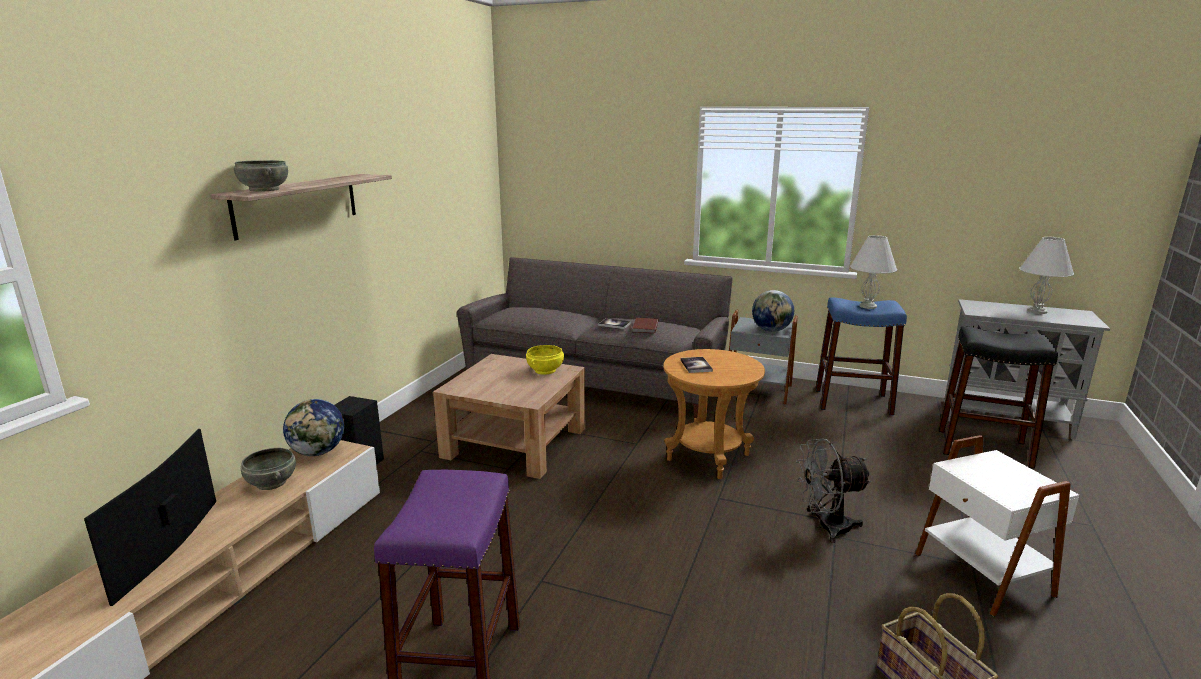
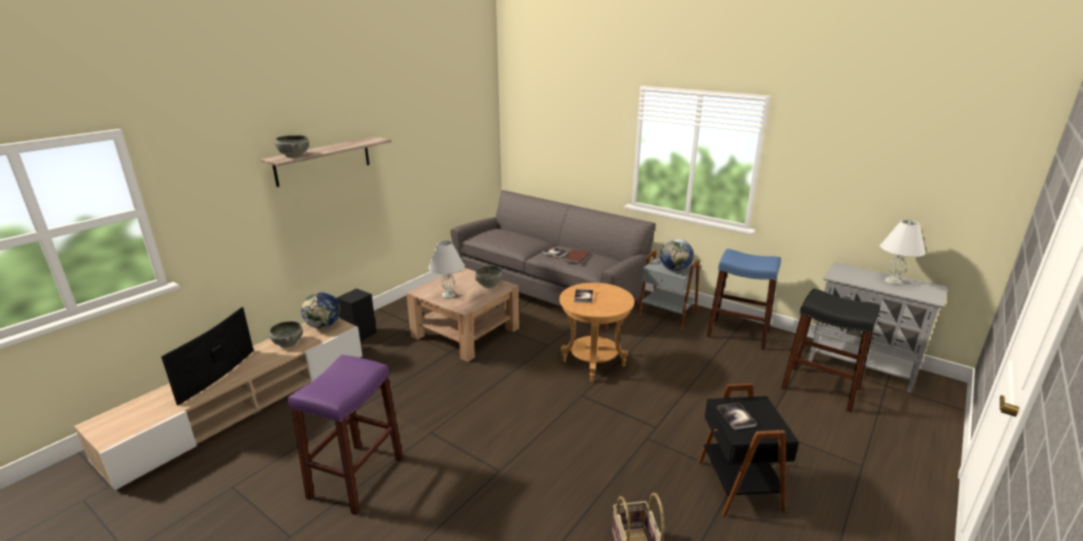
camera: 15 degrees right, 5 degrees up
yellow bowl [526,345,564,375] -> grey bowl [475,266,502,288]
grey fan [796,439,872,543] -> none
white table lamp [850,235,897,309] -> white table lamp moved to [429,240,465,299]
white side table [915,435,1079,617] -> black side table [698,384,799,517]
none -> book [717,403,757,430]

